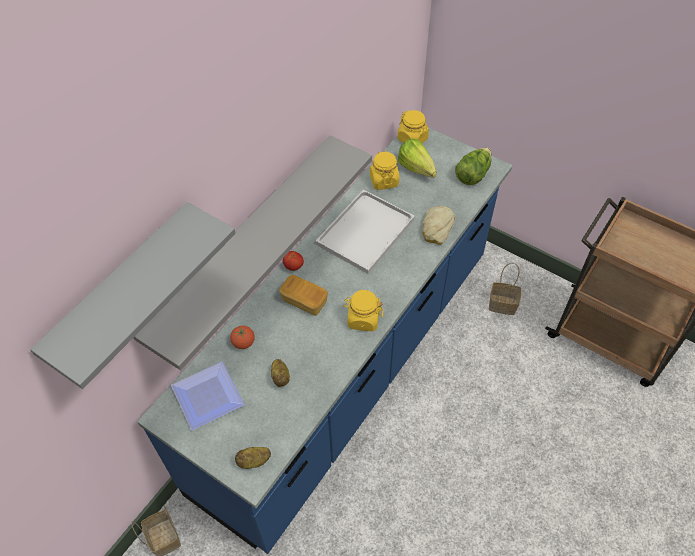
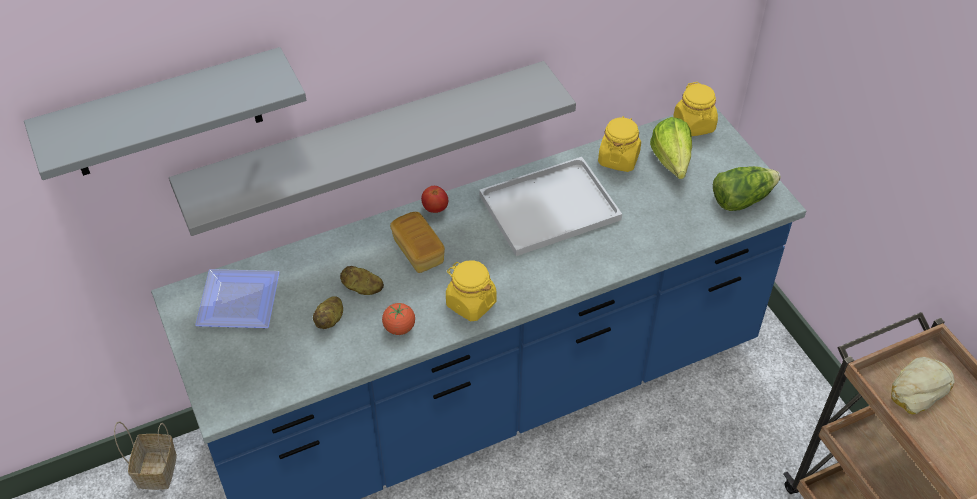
camera: 30 degrees right, 5 degrees down
tomato [230,326,255,349] -> tomato moved to [382,303,415,335]
potato [235,447,271,469] -> potato moved to [340,266,384,295]
bread [422,206,455,245] -> bread moved to [891,357,955,414]
basket [489,263,521,315] -> none

